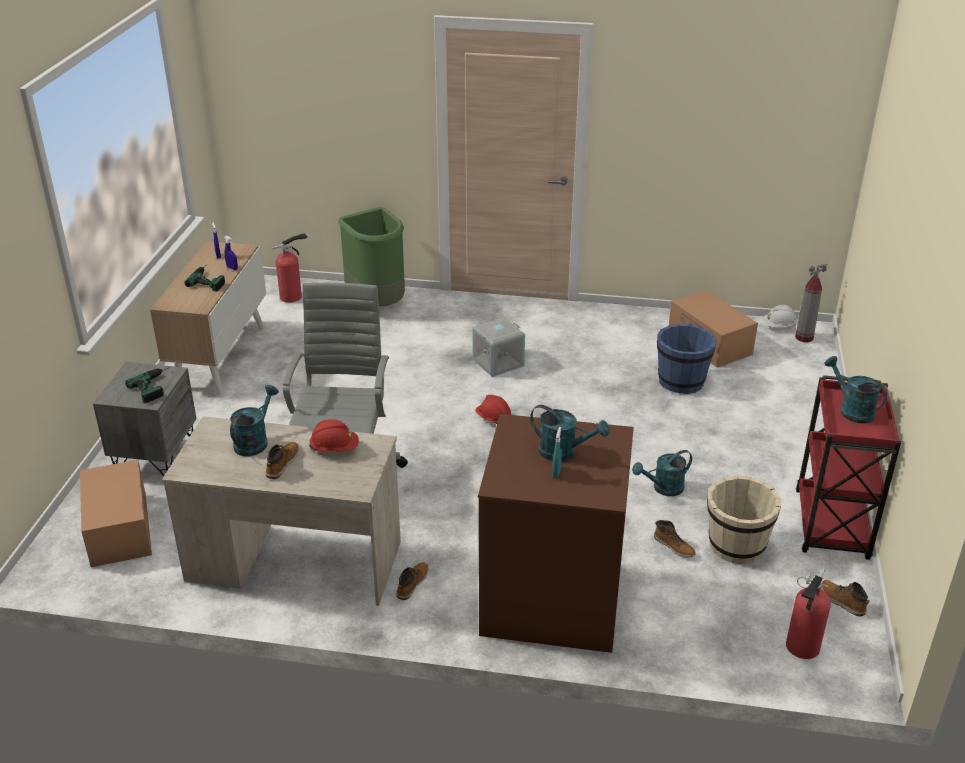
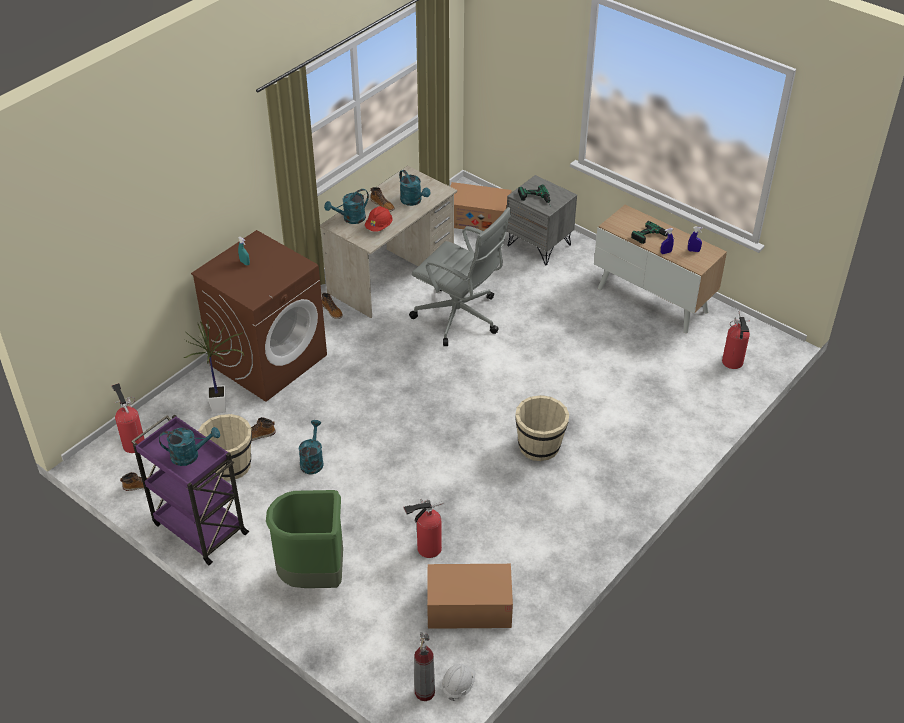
camera: 120 degrees right, 10 degrees up
green trash can [338,207,405,306] -> green trash can moved to [266,490,343,588]
grey storage box [472,317,525,377] -> beige bucket [515,395,569,461]
red hard hat [475,395,512,424] -> none
turquoise watering can [530,405,610,461] -> turquoise watering can moved to [324,189,369,224]
blue bucket [657,324,717,394] -> fire extinguisher [404,499,443,558]
red cart [796,375,901,560] -> purple cart [131,415,249,565]
none -> potted plant [184,321,244,414]

